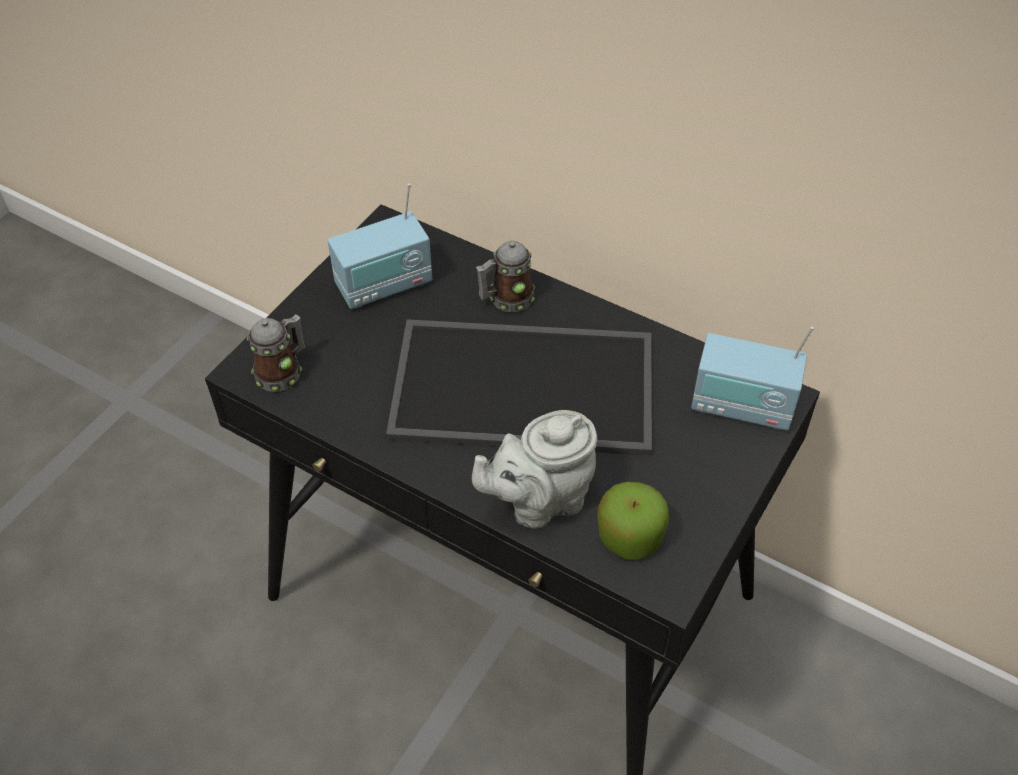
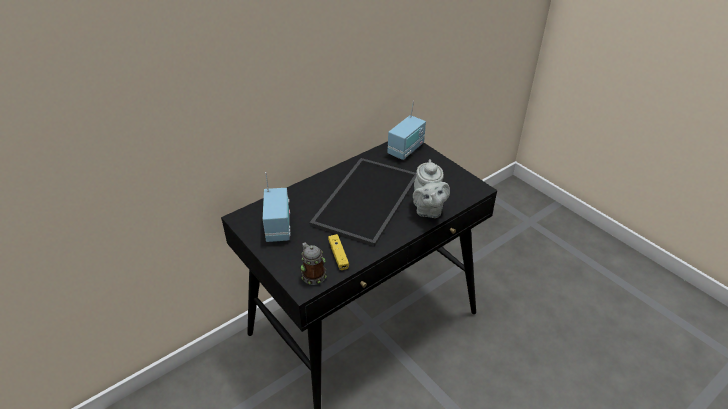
camera: 70 degrees left, 10 degrees down
mug [476,241,535,312] -> none
apple [598,482,669,560] -> none
none -> yellow game controller [328,234,349,270]

